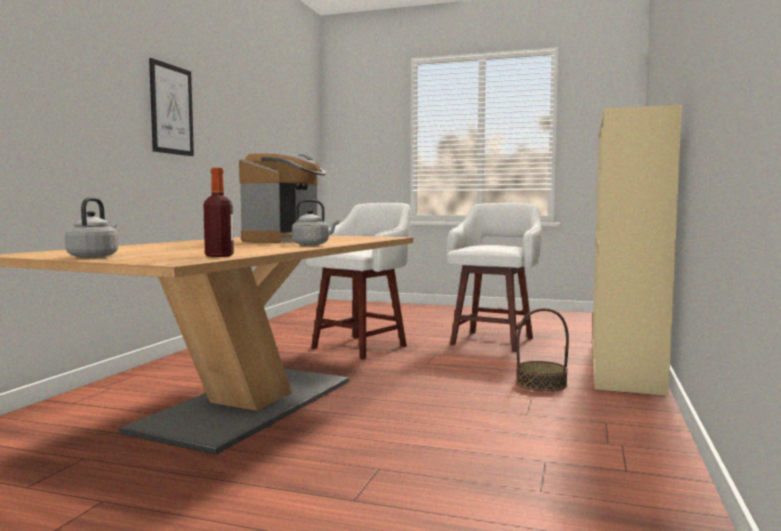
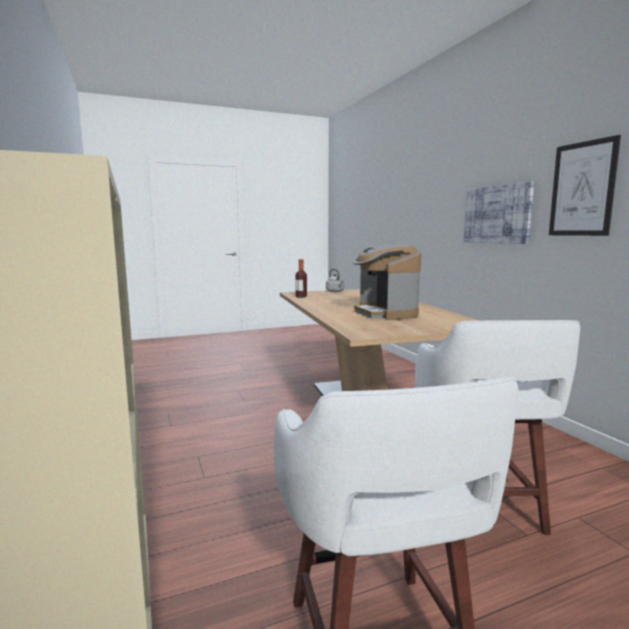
camera: 140 degrees right, 5 degrees up
grey kettle [292,199,339,246] -> none
basket [516,308,569,391] -> none
none -> picture [464,181,534,244]

